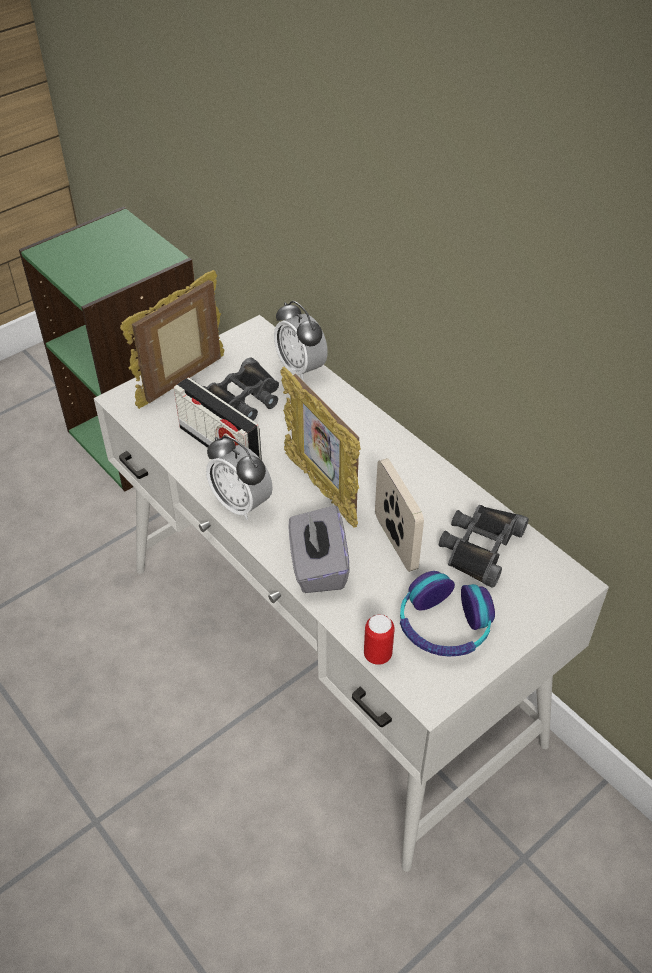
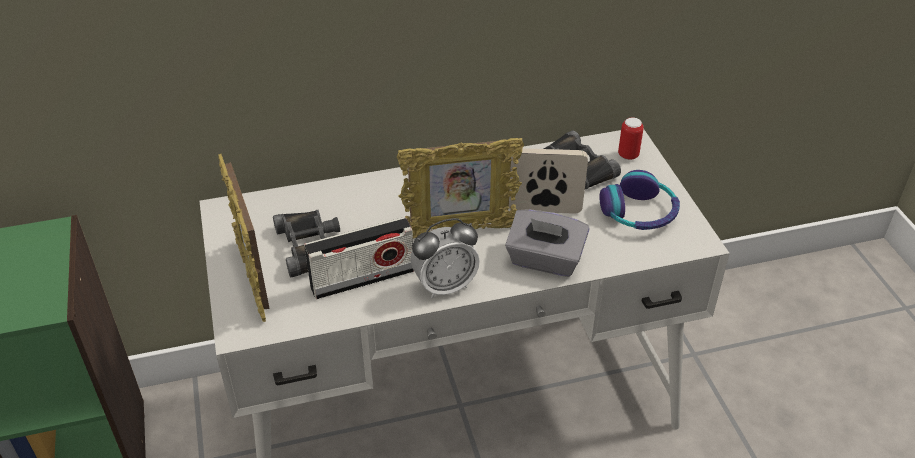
camera: 65 degrees left, 5 degrees down
alarm clock [274,301,328,381] -> none
can [364,614,395,665] -> can moved to [618,117,644,160]

